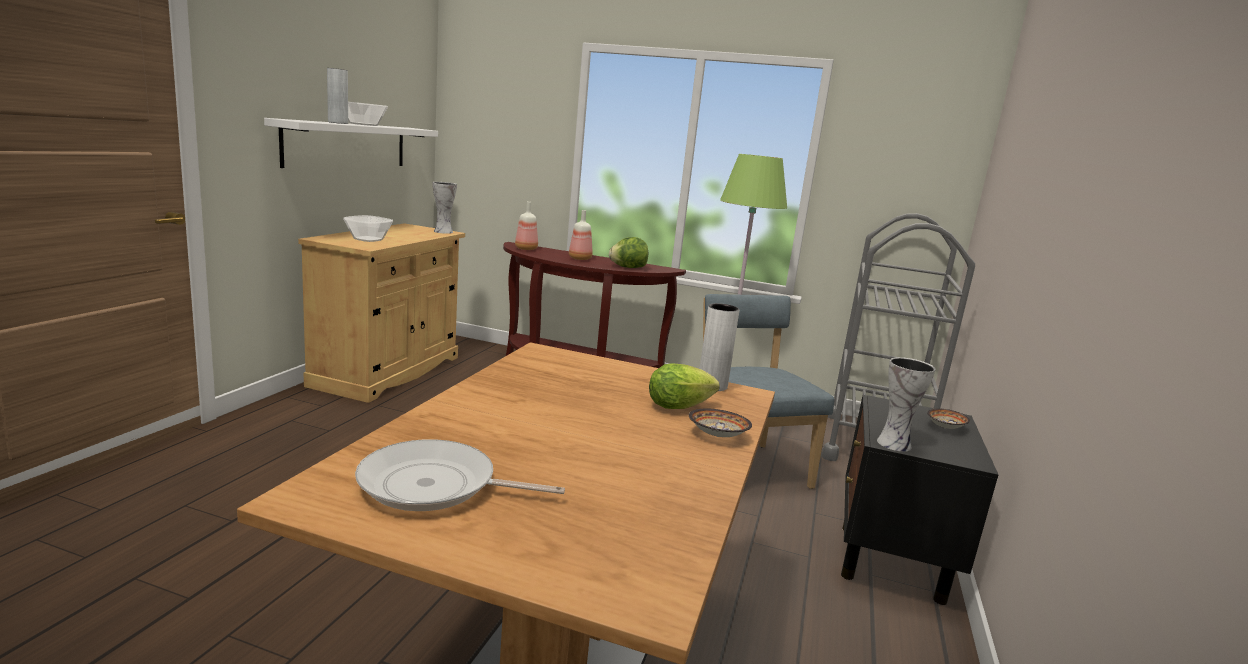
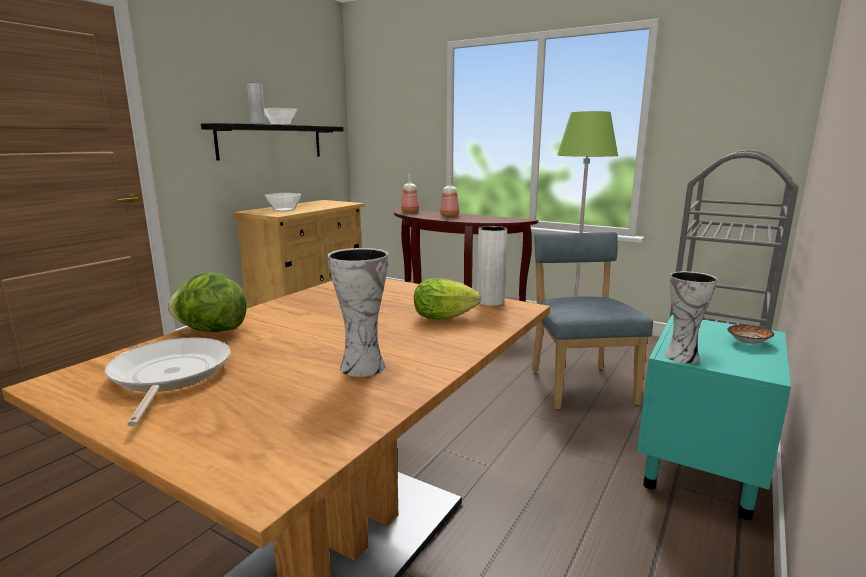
camera: 15 degrees right, 0 degrees up
white shelf [264,118,438,168] -> black shelf [201,123,344,160]
frying pan [355,439,565,511] -> frying pan turned 60 degrees clockwise [105,337,231,427]
vase [432,182,457,234] -> vase moved to [328,248,388,377]
lettuce [609,237,648,268] -> lettuce moved to [168,273,247,332]
bowl [689,409,752,437] -> none
black nightstand [841,395,998,605] -> turquoise nightstand [637,315,791,520]

